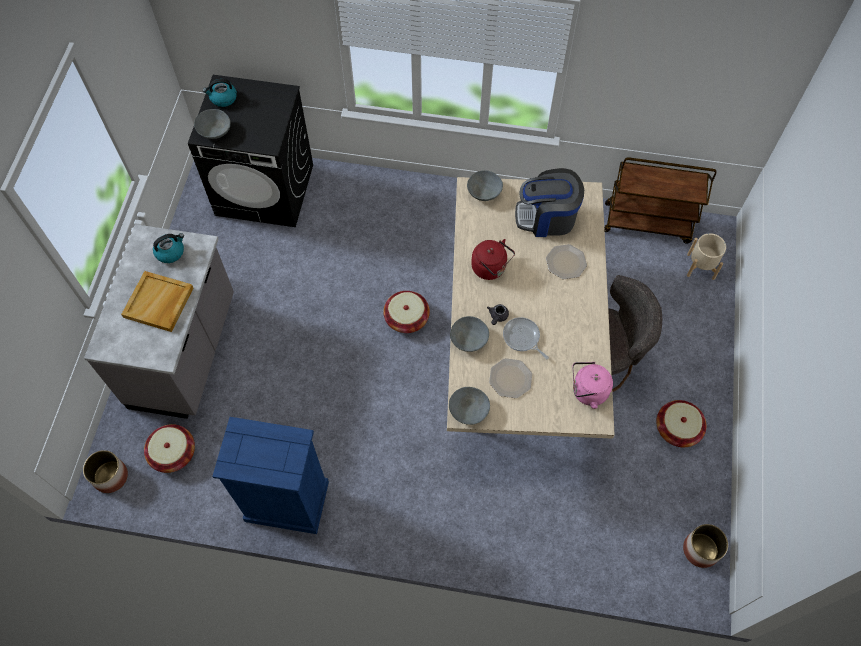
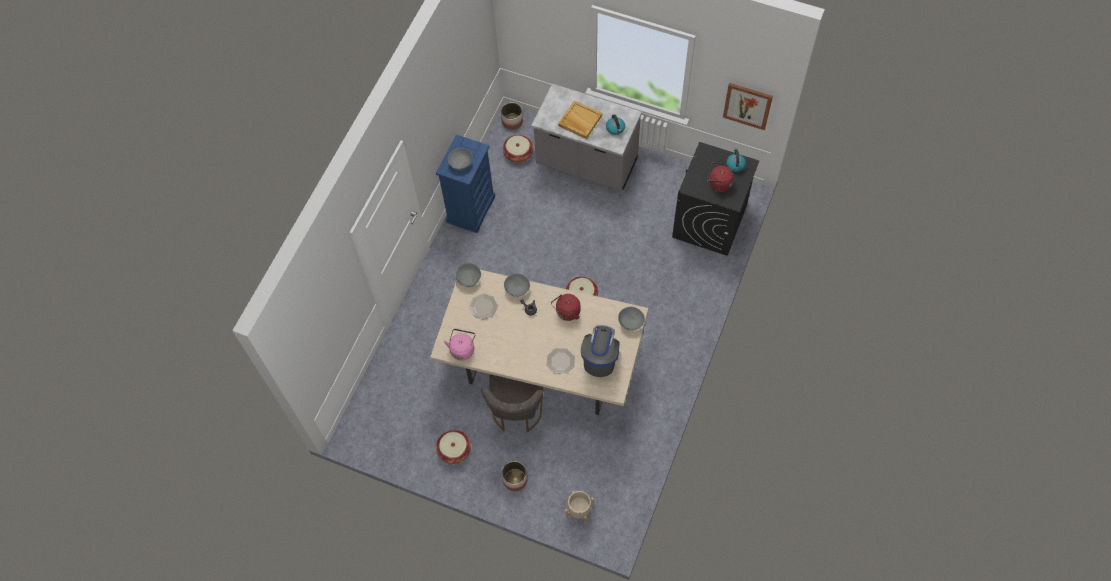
camera: 105 degrees right, 0 degrees up
grey bowl [194,109,231,139] -> grey bowl moved to [448,148,472,170]
frying pan [503,317,549,359] -> none
brown cart [604,157,716,244] -> none
planter [683,524,728,568] -> planter moved to [502,461,528,491]
none -> red kettle [707,163,733,192]
none -> picture [723,83,773,130]

